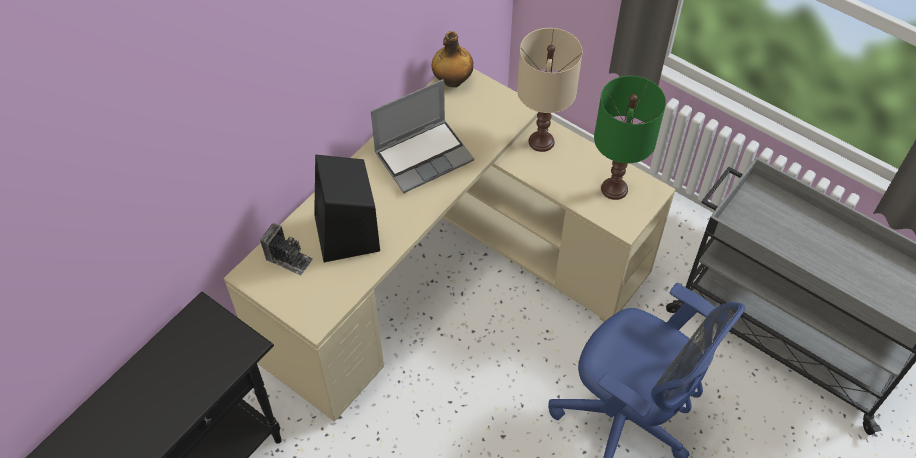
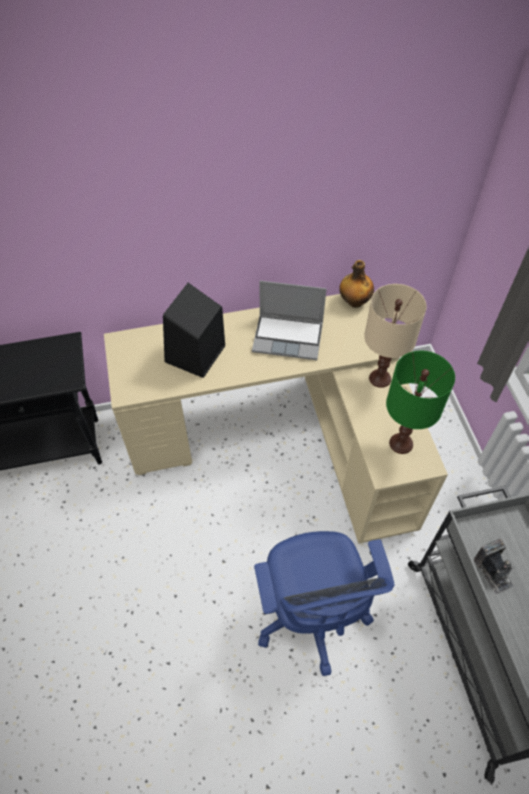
camera: 40 degrees right, 0 degrees up
camera [260,223,313,276] -> camera moved to [474,539,513,594]

